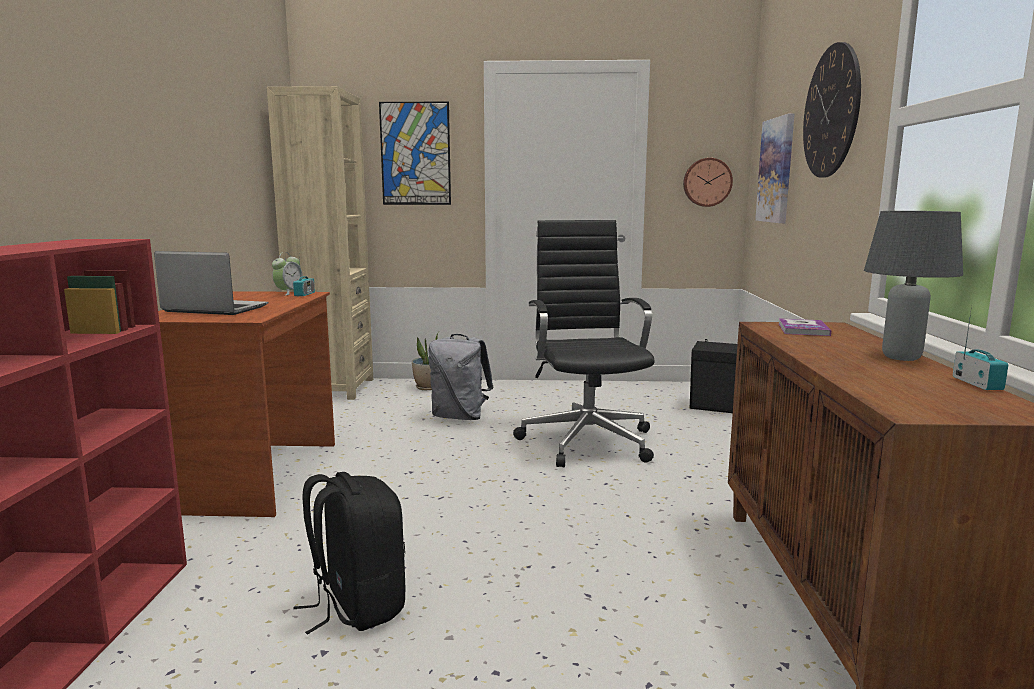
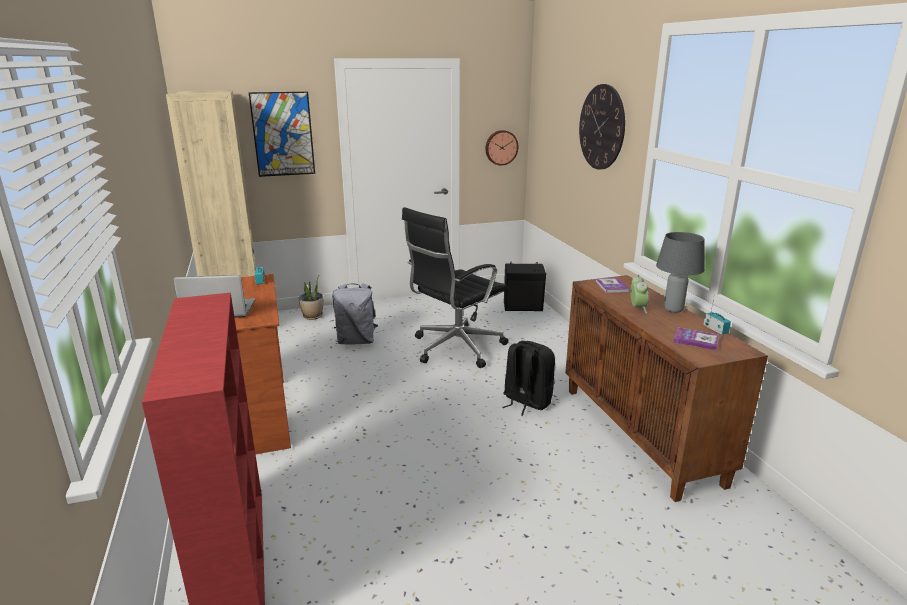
camera: 20 degrees left, 10 degrees up
alarm clock [272,252,303,295] -> alarm clock moved to [631,275,649,313]
black backpack [293,472,406,635] -> black backpack moved to [502,341,555,416]
black office chair [513,220,654,467] -> black office chair turned 105 degrees counterclockwise [402,207,509,368]
picture [755,113,795,223] -> none
none -> book [673,328,719,350]

